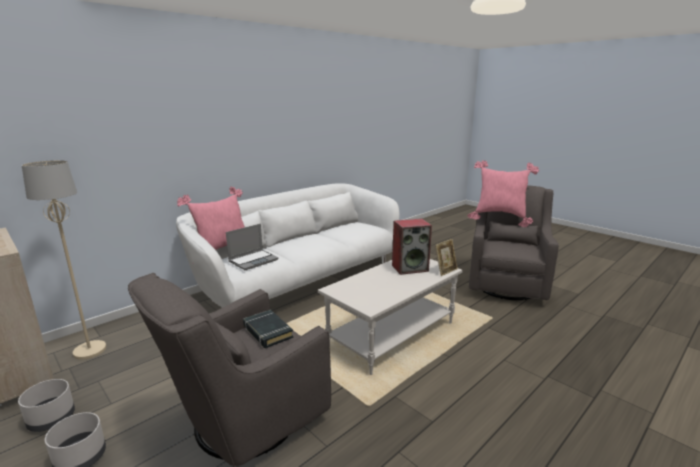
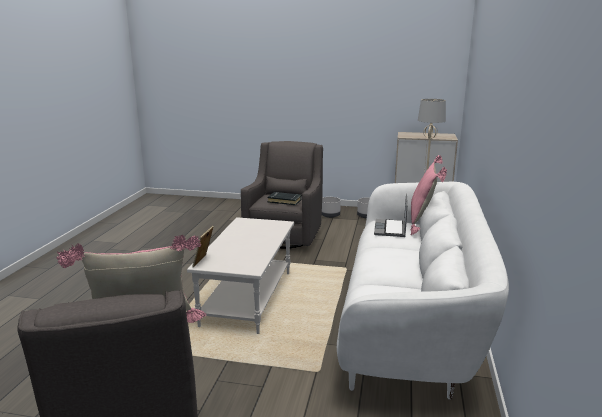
camera: 145 degrees right, 0 degrees up
speaker [392,218,432,275] -> none

